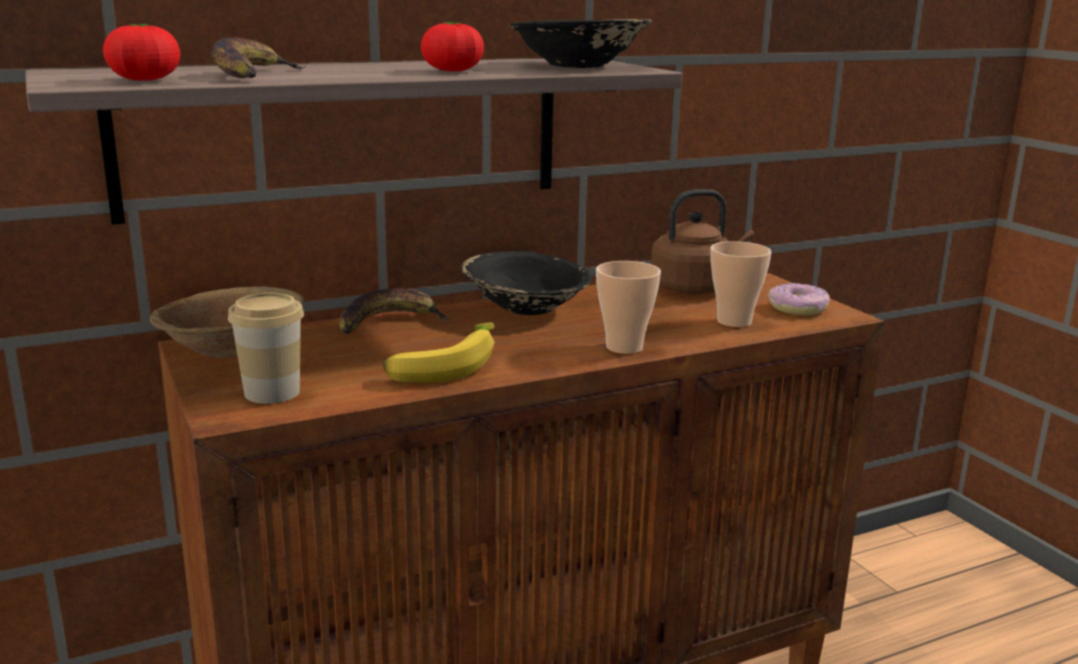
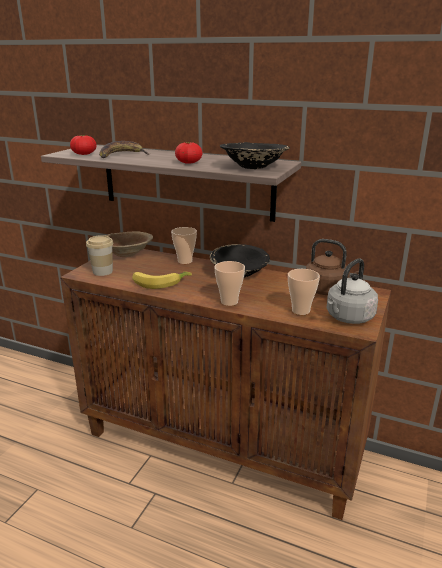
camera: 50 degrees right, 5 degrees up
banana [339,289,451,334] -> cup [171,227,197,264]
donut [768,283,830,315] -> grey kettle [327,259,378,324]

